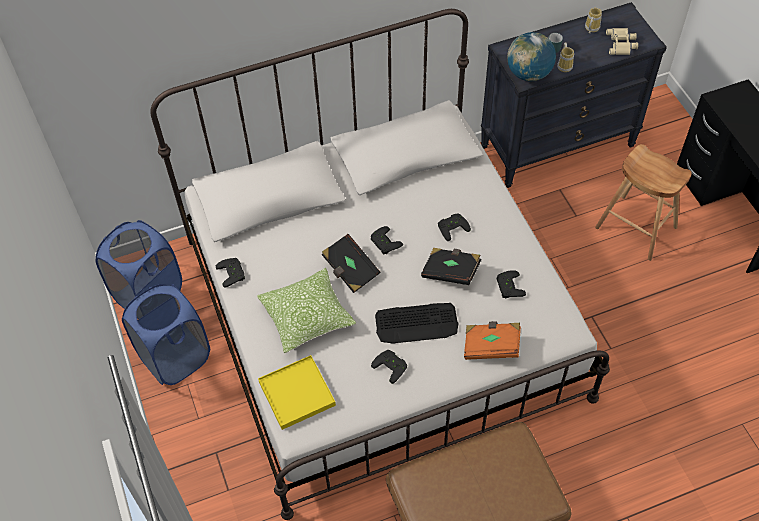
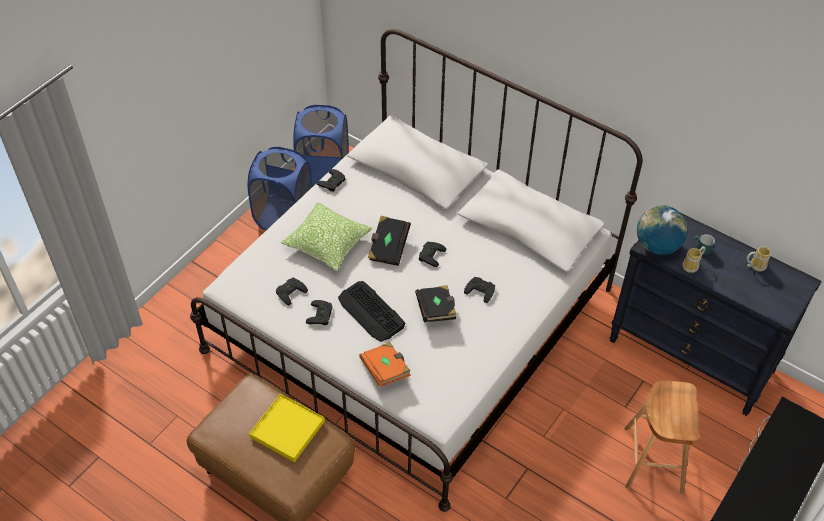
camera: 55 degrees right, 5 degrees down
yellow tray [258,355,336,430] -> yellow tray moved to [249,394,325,462]
black game controller [497,270,526,298] -> black game controller moved to [276,278,308,306]
beige binoculars [606,28,638,55] -> none

